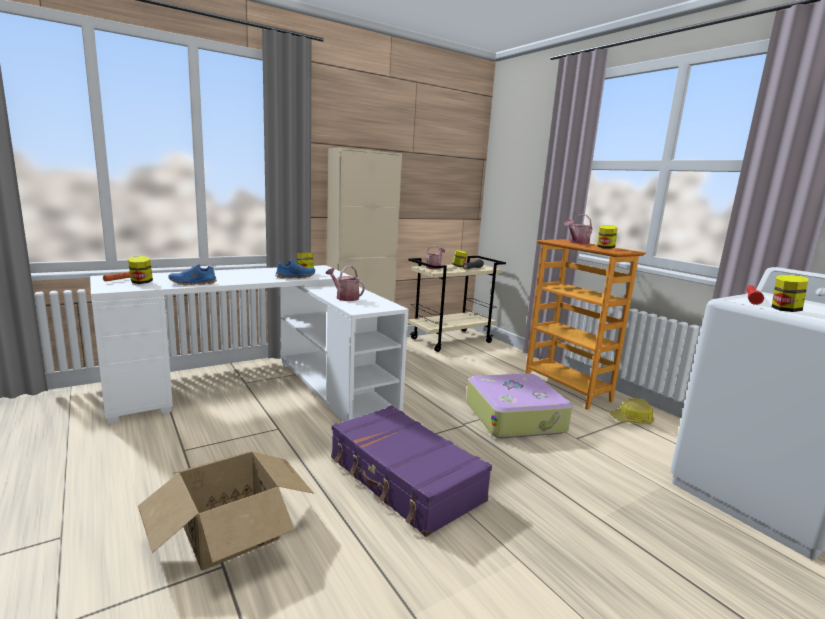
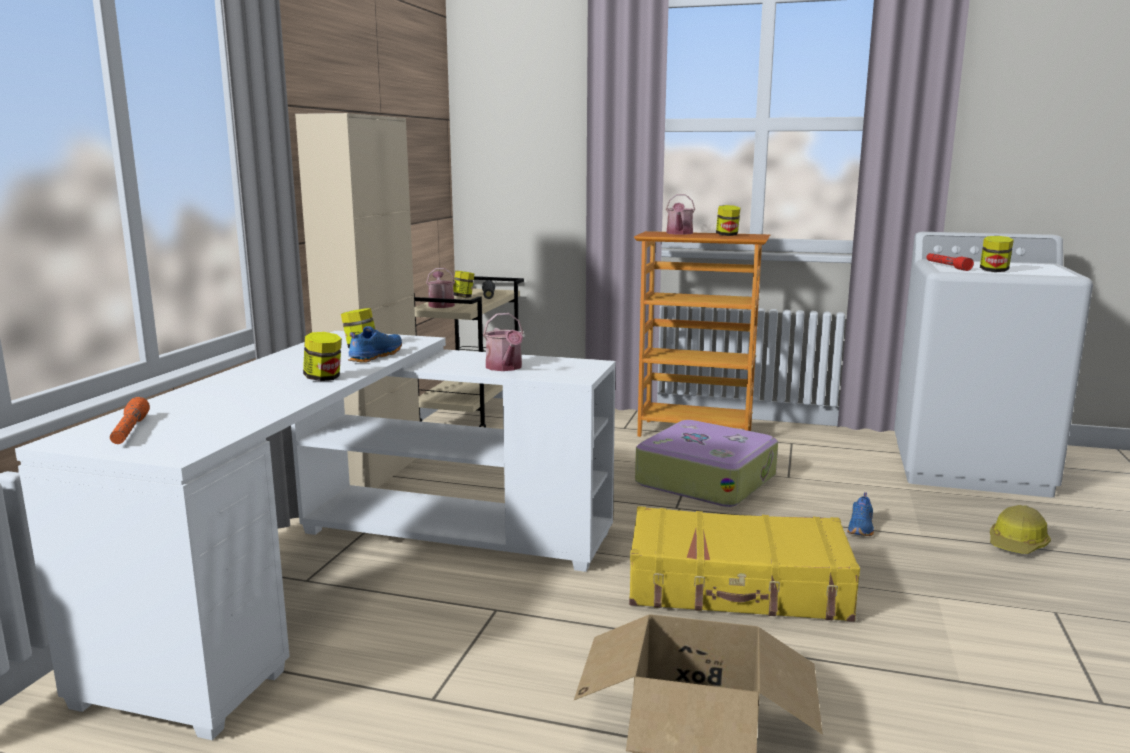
camera: 40 degrees left, 0 degrees up
jar [128,256,153,284] -> jar moved to [303,332,342,381]
blue shoe [168,263,217,286] -> blue shoe moved to [847,492,874,536]
watering can [326,266,365,301] -> watering can turned 105 degrees counterclockwise [483,313,523,371]
purple suitcase [331,405,492,537] -> yellow suitcase [629,506,860,622]
hard hat [609,398,654,424] -> hard hat moved to [990,505,1051,554]

